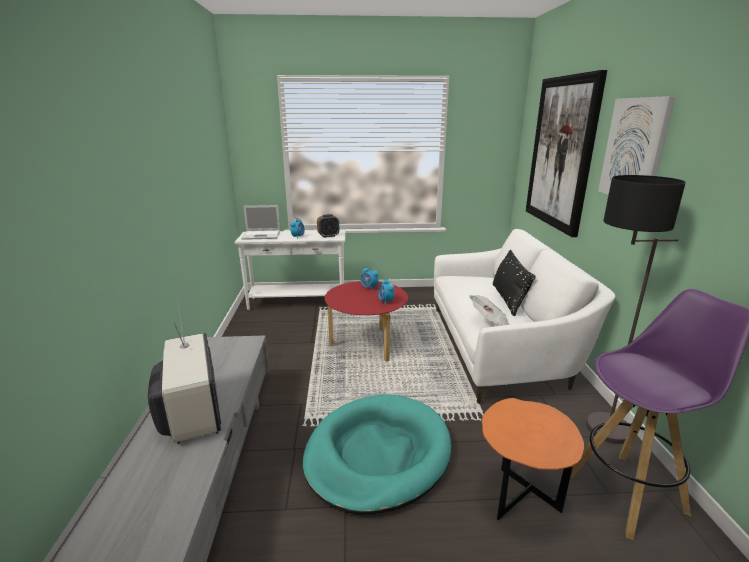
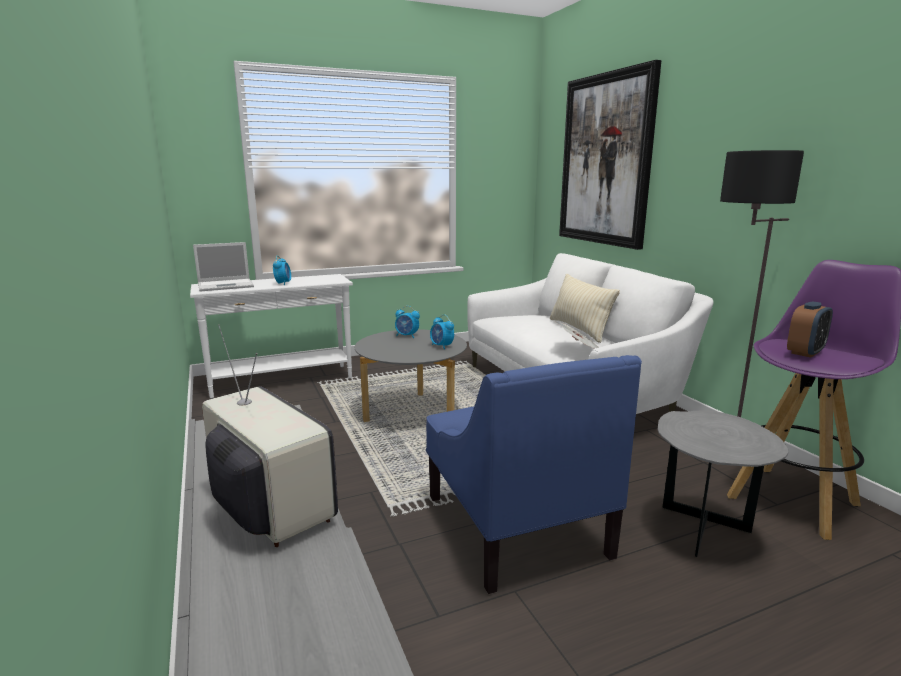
camera: 20 degrees left, 5 degrees down
turquoise dog bed [303,394,451,514] -> blue armchair [426,355,642,594]
alarm clock [317,214,339,238] -> alarm clock moved to [787,302,833,358]
red coffee table [325,281,408,362] -> grey coffee table [355,329,467,422]
orange side table [482,398,584,521] -> grey side table [658,410,788,557]
black pillow [493,250,535,316] -> beige pillow [550,274,620,343]
picture [598,96,675,195] -> none

